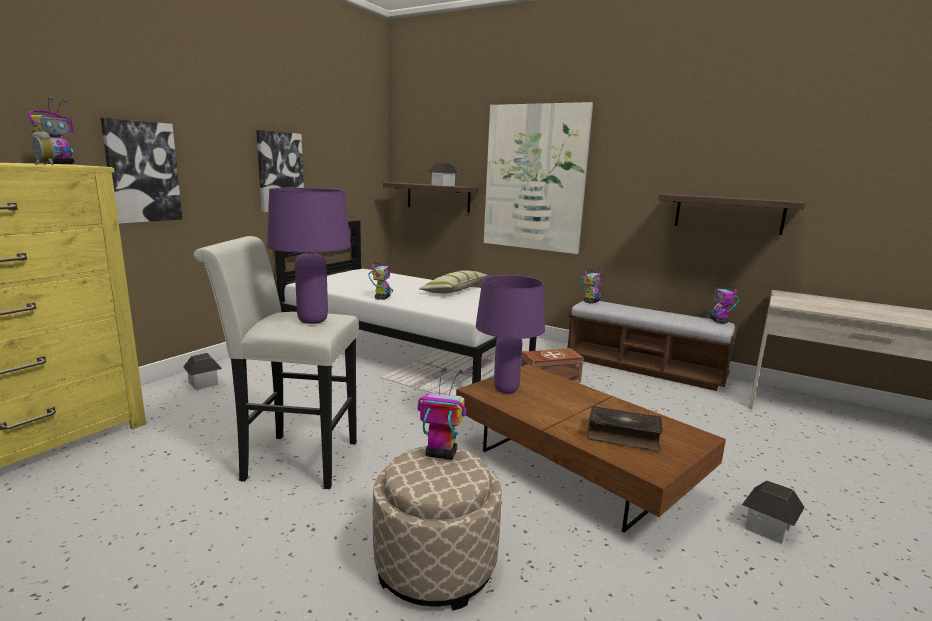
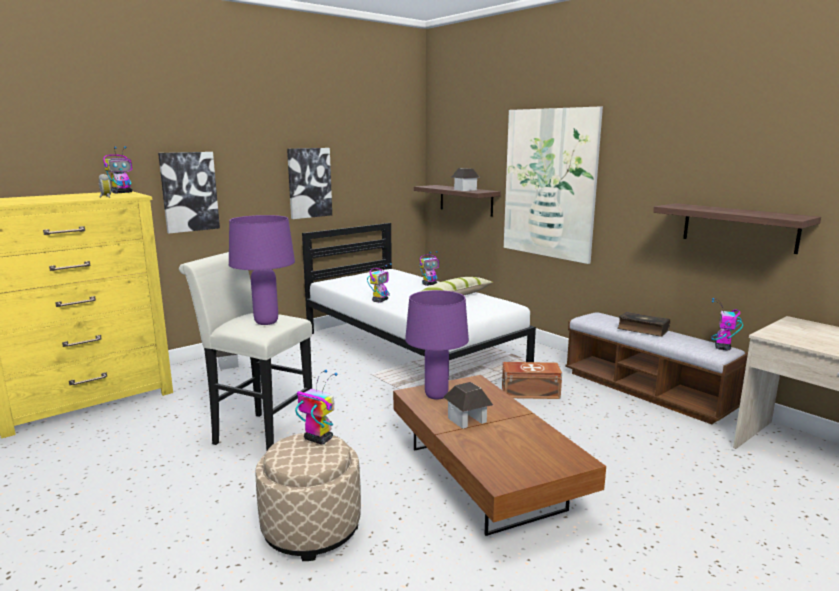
camera: 20 degrees right, 0 degrees up
toy robot [581,265,608,304] -> toy robot moved to [420,251,439,286]
book [587,406,663,451] -> book moved to [617,312,670,337]
toy house [742,481,805,544] -> toy house moved to [444,382,493,429]

